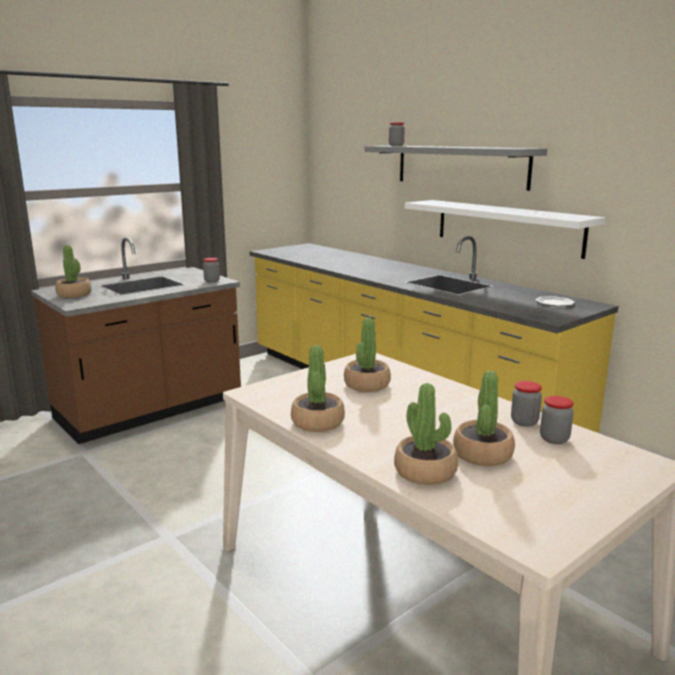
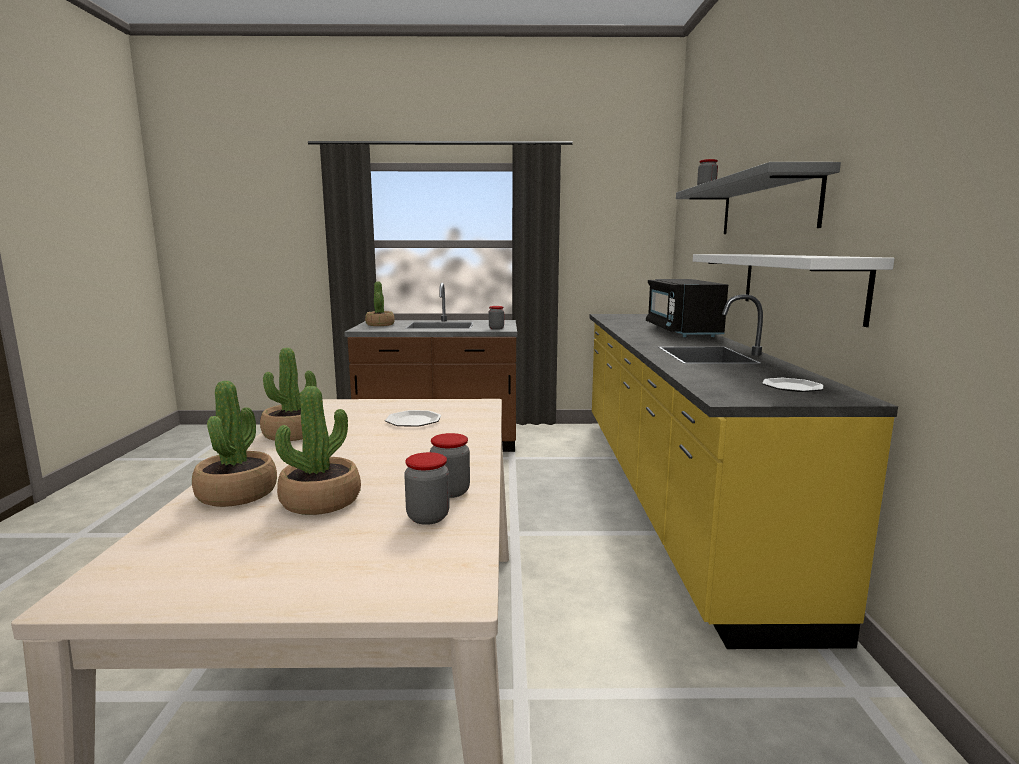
camera: 40 degrees right, 5 degrees down
potted plant [344,318,391,392] -> plate [385,410,441,427]
none -> black microwave [646,279,728,337]

